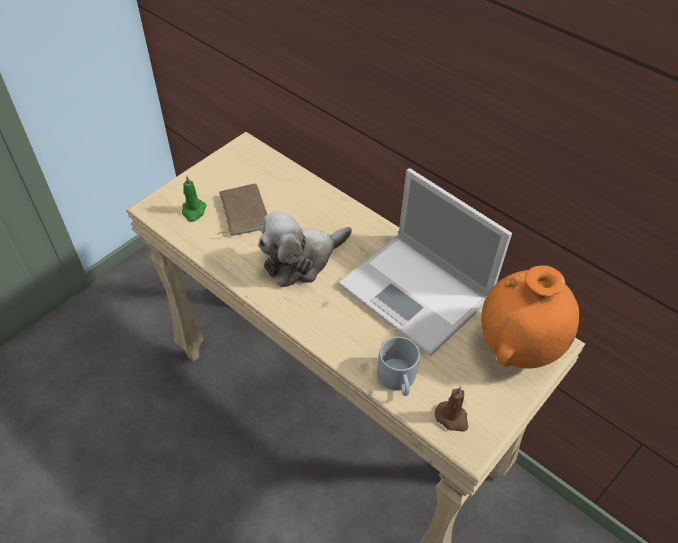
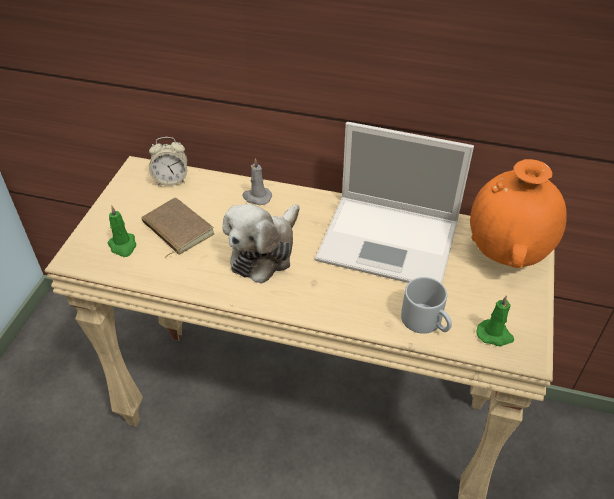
camera: 25 degrees left, 5 degrees down
brown candle [435,387,468,432] -> green candle [476,295,514,346]
none -> alarm clock [149,137,187,186]
none -> grey candle [243,158,272,205]

